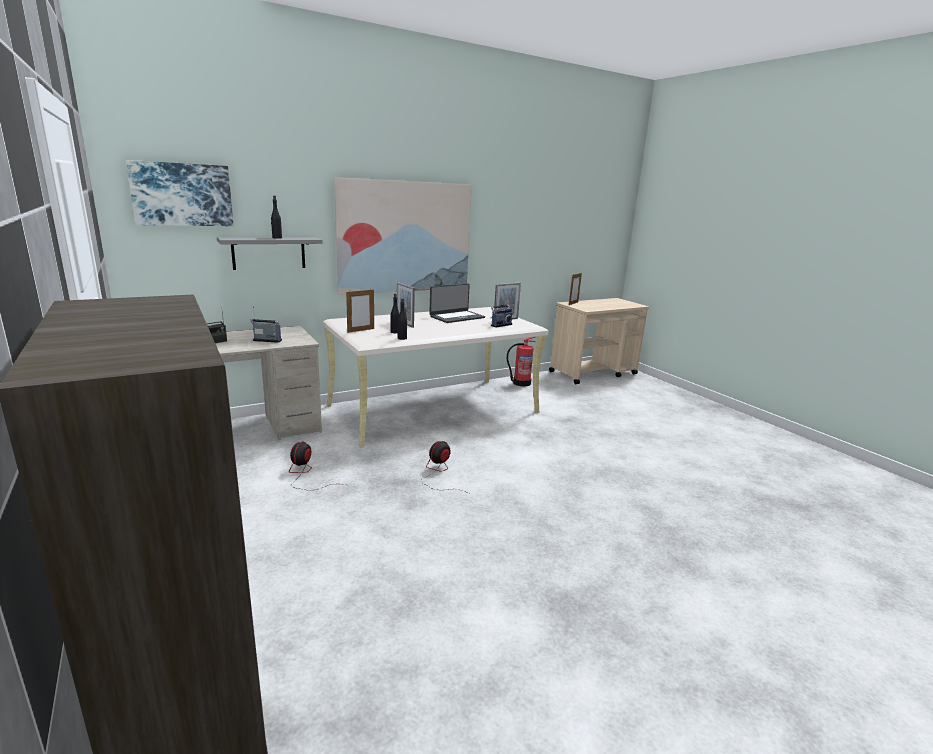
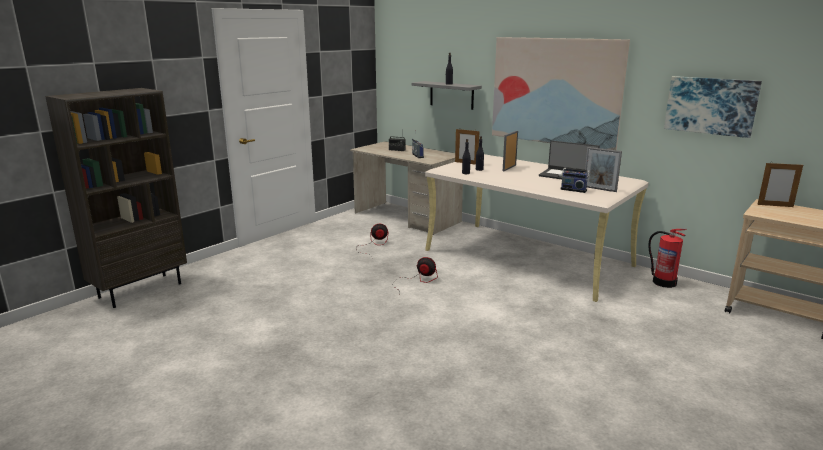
camera: 70 degrees right, 0 degrees up
picture [126,160,234,226] -> picture moved to [664,76,762,138]

